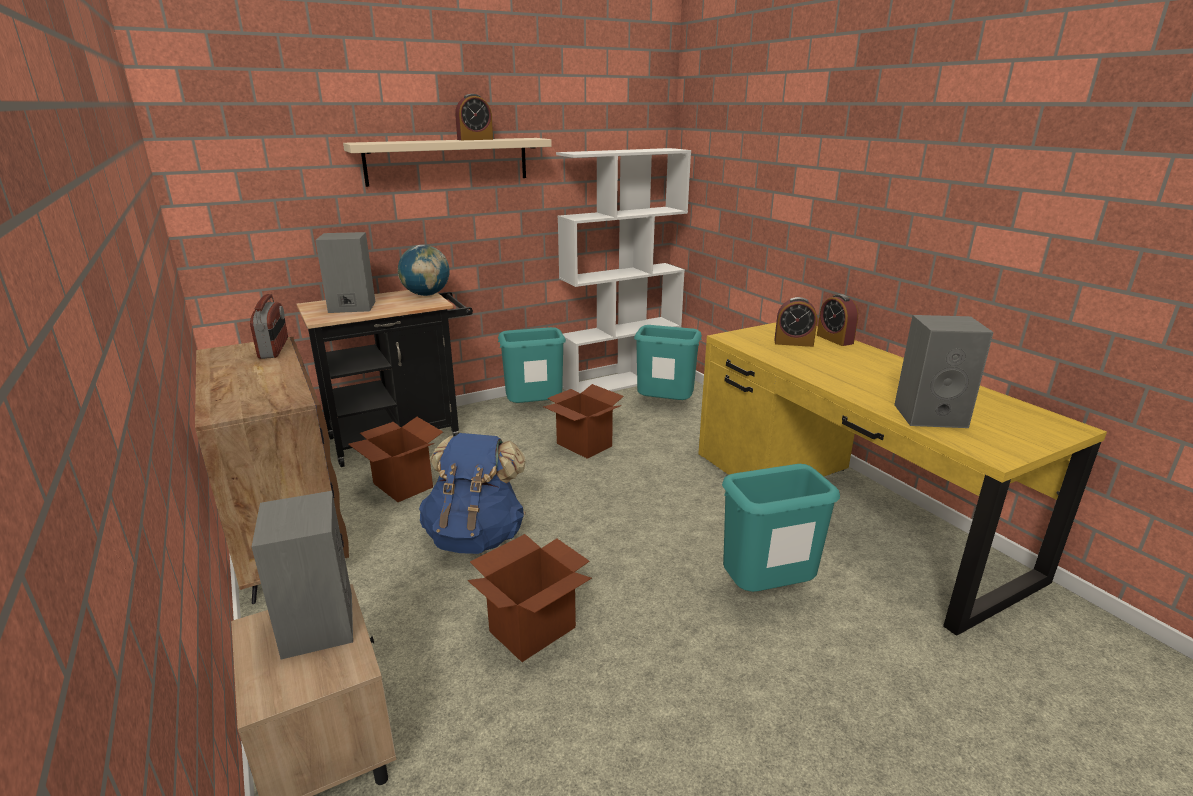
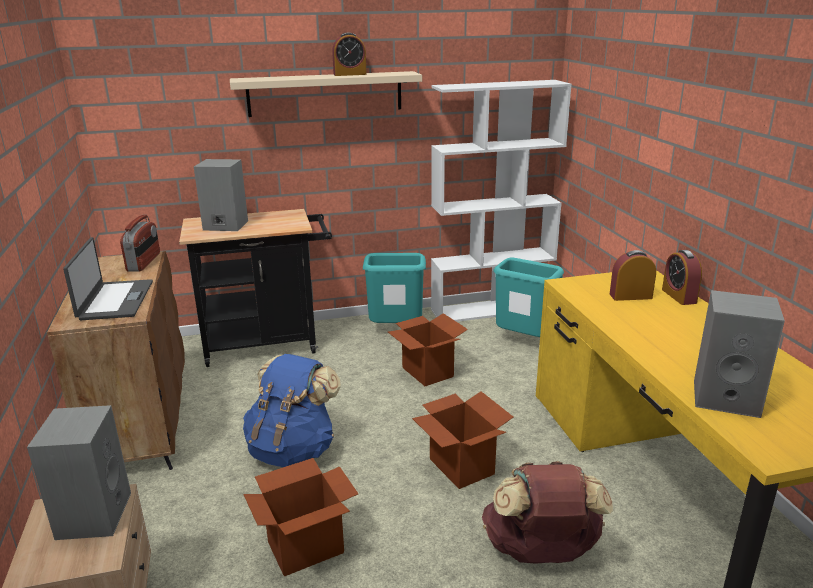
camera: 15 degrees right, 0 degrees up
cardboard box [348,417,443,502] -> cardboard box moved to [412,391,513,489]
globe [398,245,450,296] -> none
turquoise trash can [722,464,840,592] -> brown backpack [482,461,613,563]
alarm clock [774,297,817,347] -> alarm clock turned 150 degrees clockwise [610,250,656,301]
none -> laptop [63,237,153,320]

